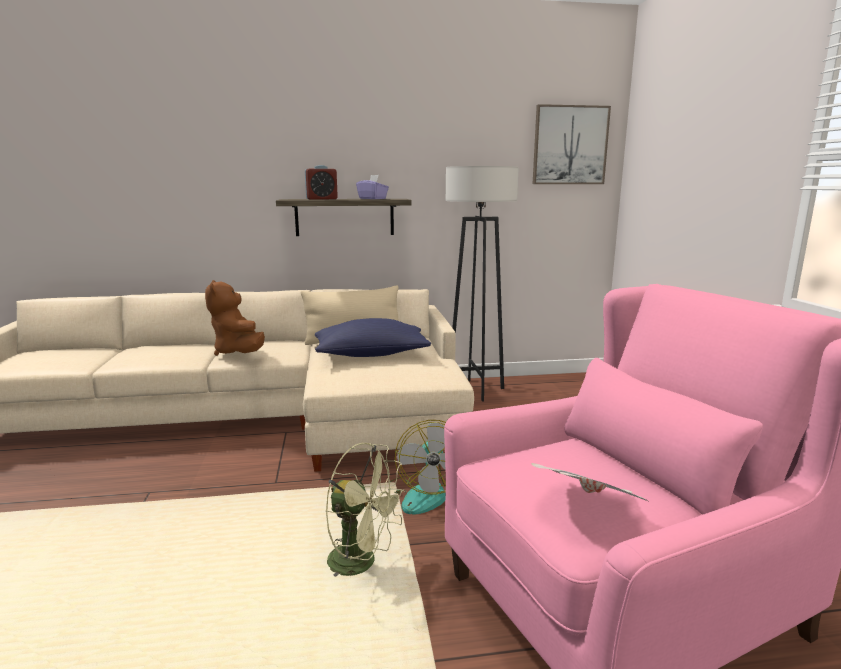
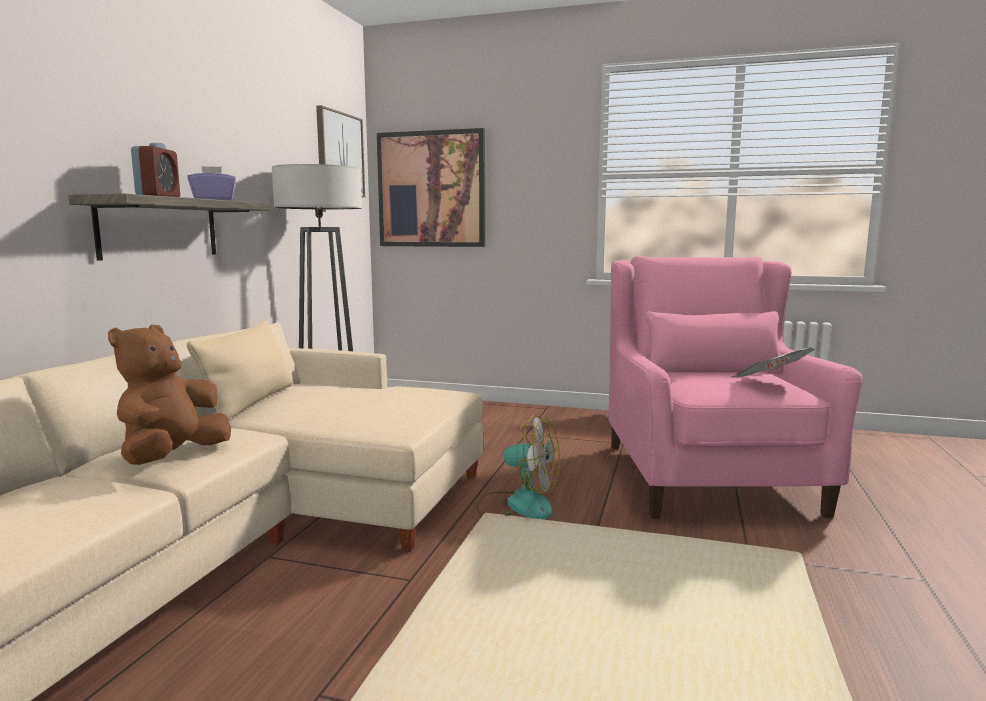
camera: 65 degrees left, 5 degrees down
brown plush toy [205,280,265,356] -> brown plush toy turned 105 degrees clockwise [108,325,231,465]
blue pillow [315,318,431,357] -> none
green fan [325,443,406,577] -> none
none -> picture [377,128,485,247]

